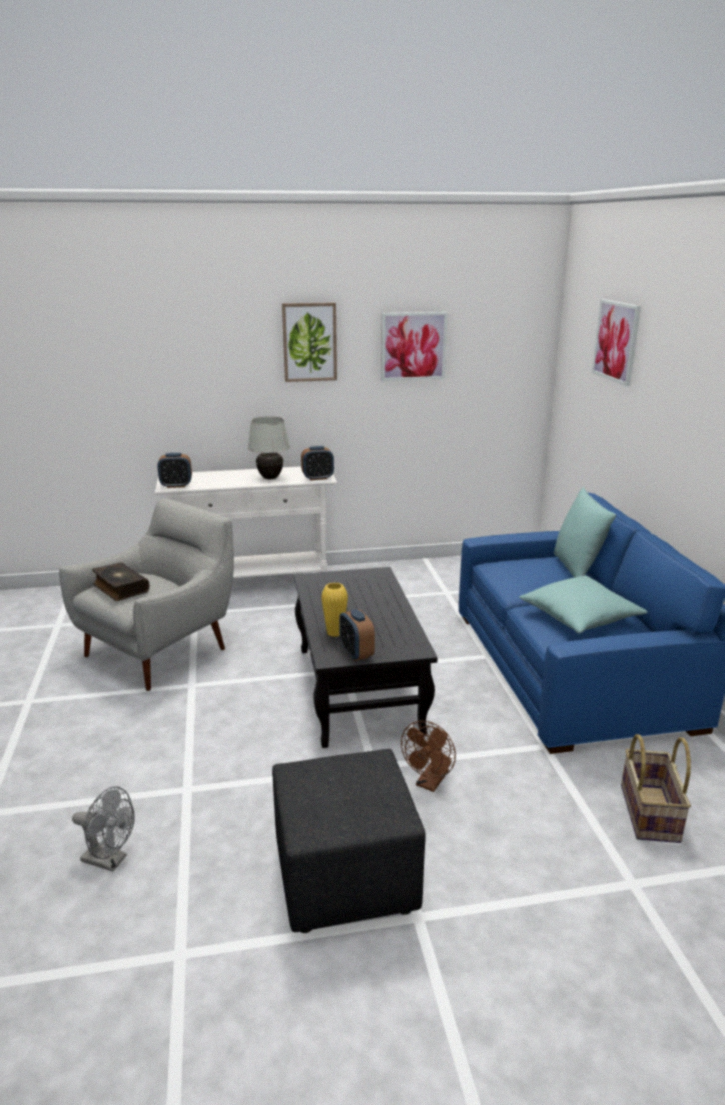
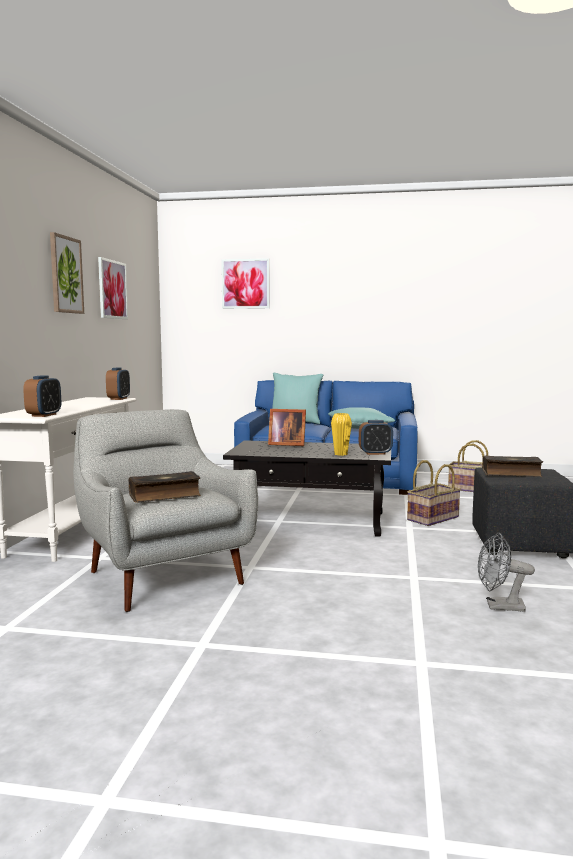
camera: 70 degrees left, 15 degrees down
grey fan [72,786,135,872] -> grey fan turned 120 degrees counterclockwise [478,533,535,612]
white table lamp [248,416,290,479] -> none
brown fan [401,721,456,792] -> basket [407,460,461,526]
none -> picture frame [268,409,306,446]
none -> book [482,456,543,477]

